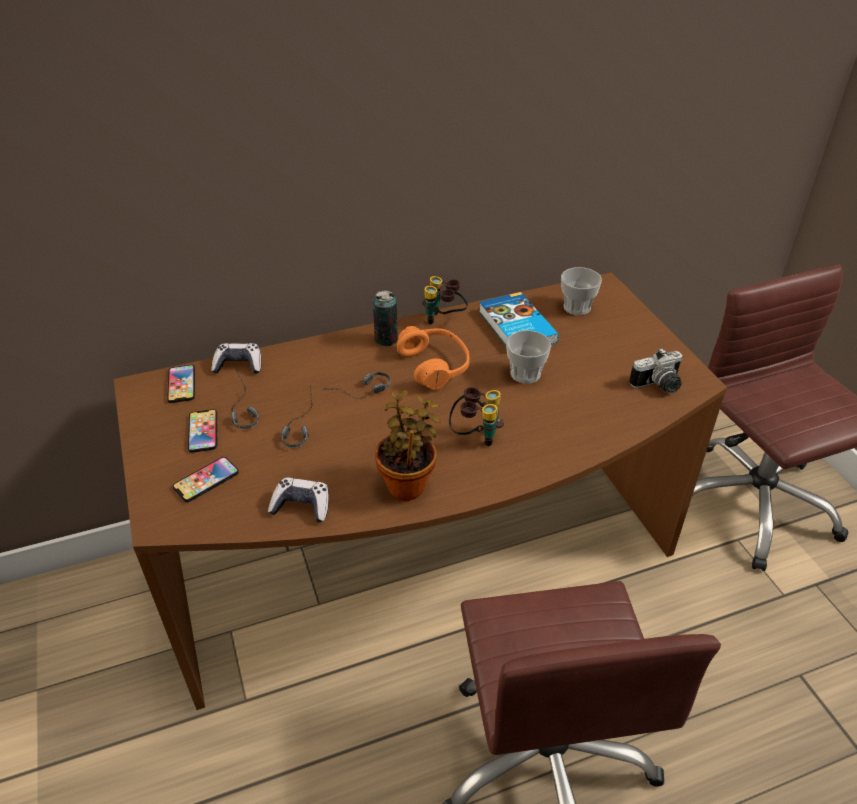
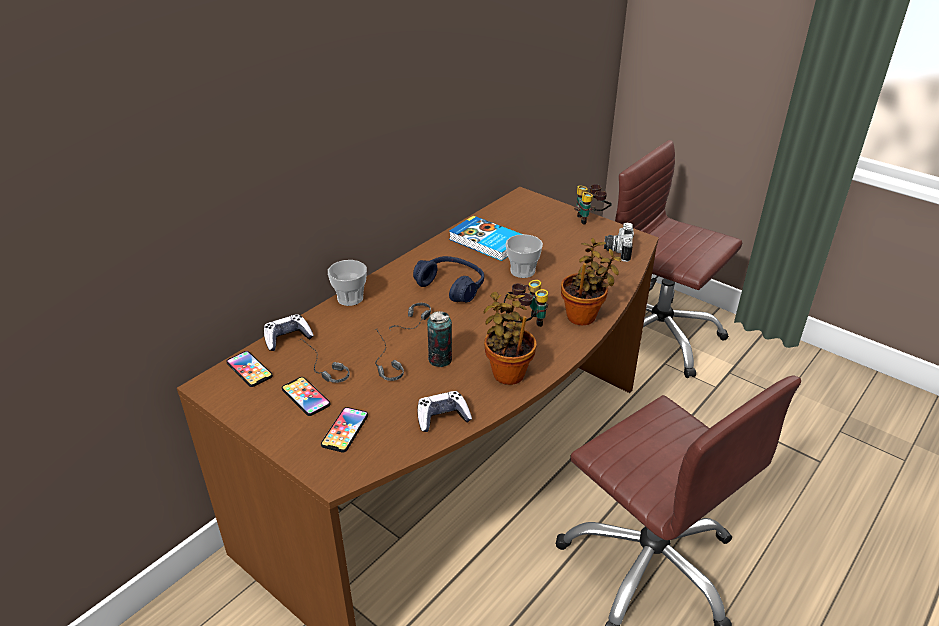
camera: 30 degrees left, 5 degrees down
can [373,291,398,346] -> can moved to [427,311,452,367]
orange headphones [397,326,470,390] -> blue headphones [413,256,484,302]
binoculars [422,276,468,324] -> binoculars moved to [574,184,612,225]
cup [561,267,602,315] -> cup moved to [328,260,367,306]
camera [629,348,683,393] -> camera turned 150 degrees clockwise [604,223,634,262]
none -> potted plant [561,238,622,325]

